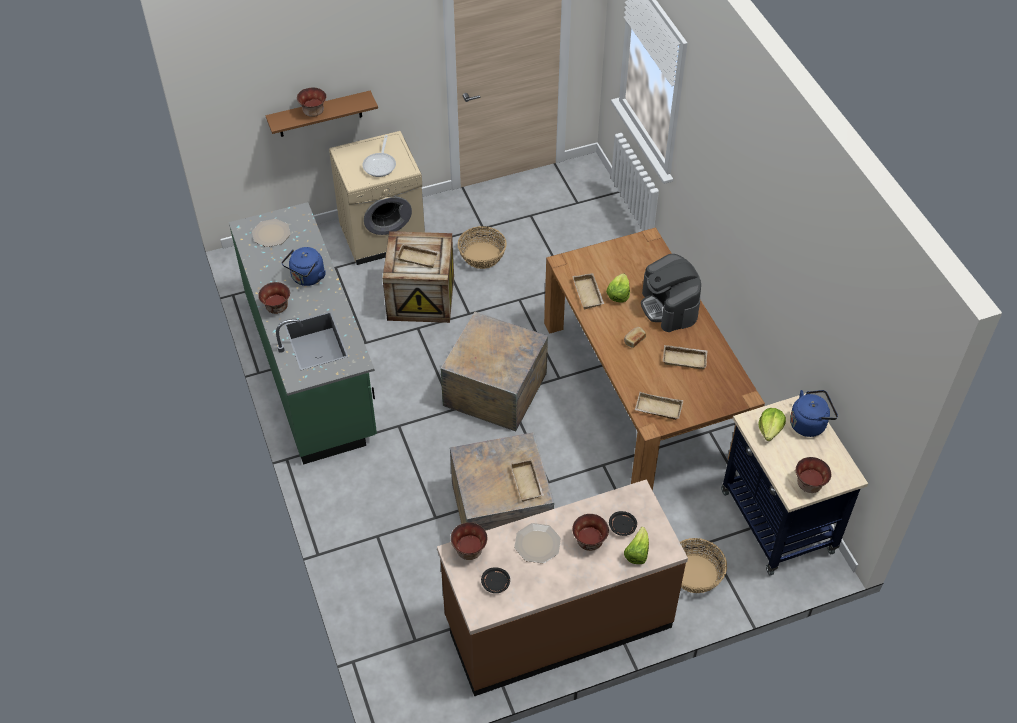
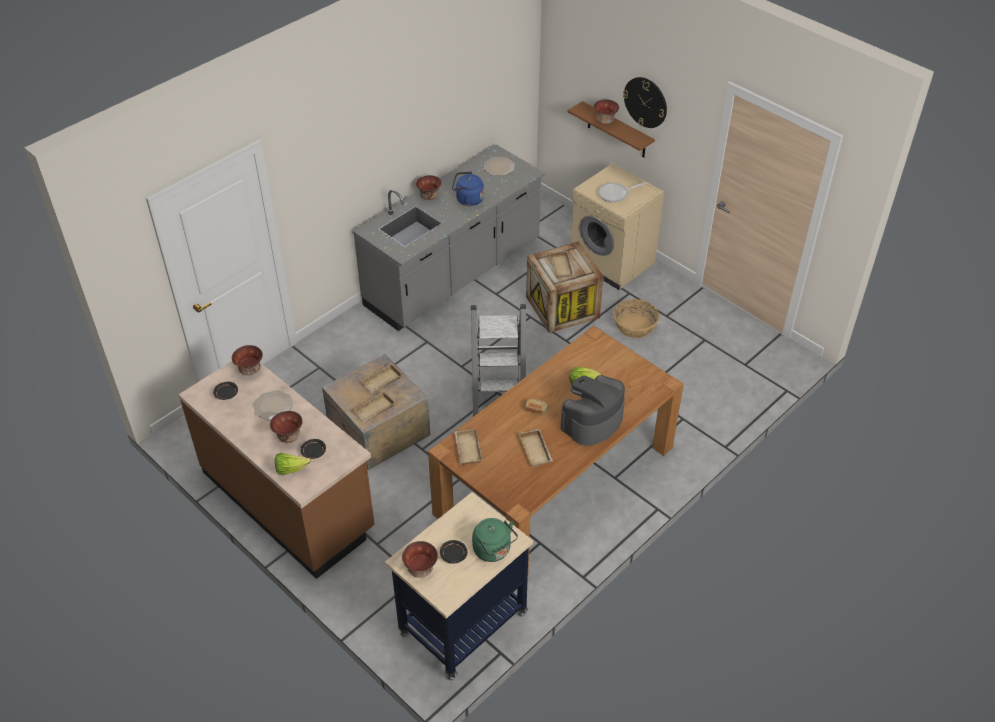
camera: 65 degrees right, 5 degrees down
green counter [229,202,377,465] -> grey counter [352,145,545,331]
crate [440,311,548,431] -> grey step ladder [471,304,526,417]
beige tray [572,273,604,309] -> beige tray moved to [360,363,403,393]
basket [680,538,727,593] -> none
lettuce [758,408,786,441] -> none
blue kettle [790,390,838,437] -> green kettle [472,518,518,562]
none -> black plate [440,540,468,564]
none -> wall clock [623,77,667,128]

